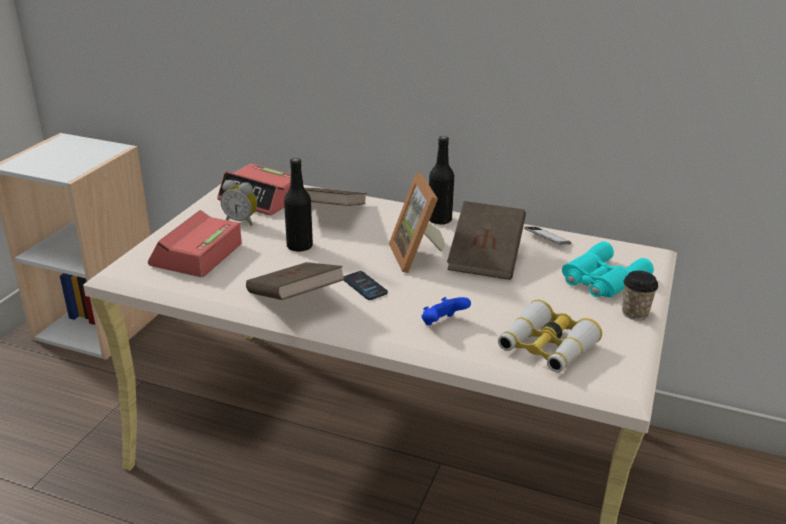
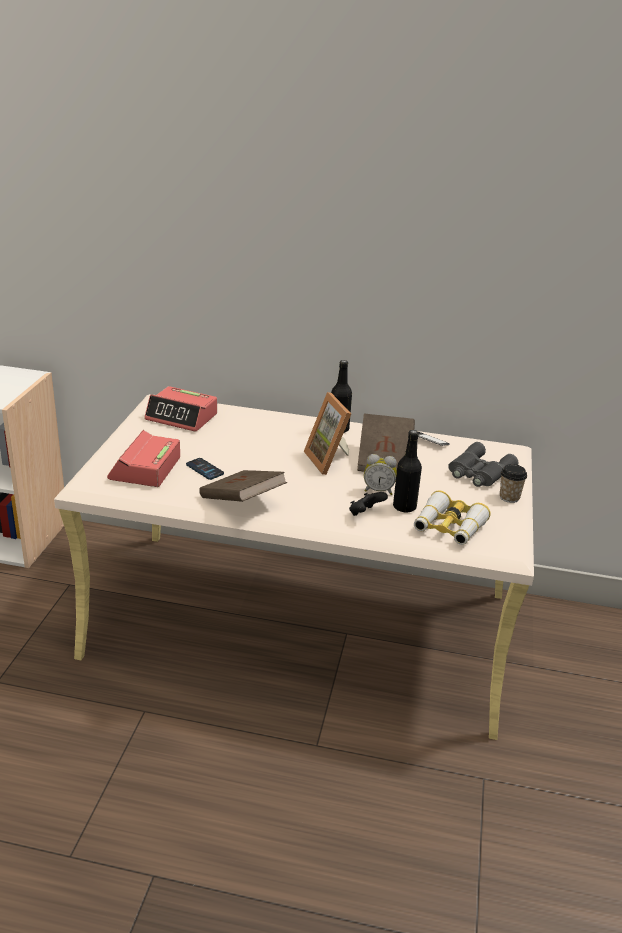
camera: 10 degrees left, 0 degrees up
alarm clock [220,180,257,225] -> alarm clock moved to [364,454,397,495]
black bottle [284,158,313,252] -> black bottle moved to [393,430,422,513]
brown book [304,188,367,206] -> none
phone [344,271,388,300] -> phone moved to [186,458,224,480]
blue game controller [421,297,471,325] -> black game controller [349,492,388,516]
turquoise binoculars [562,241,654,297] -> grey binoculars [448,442,519,487]

